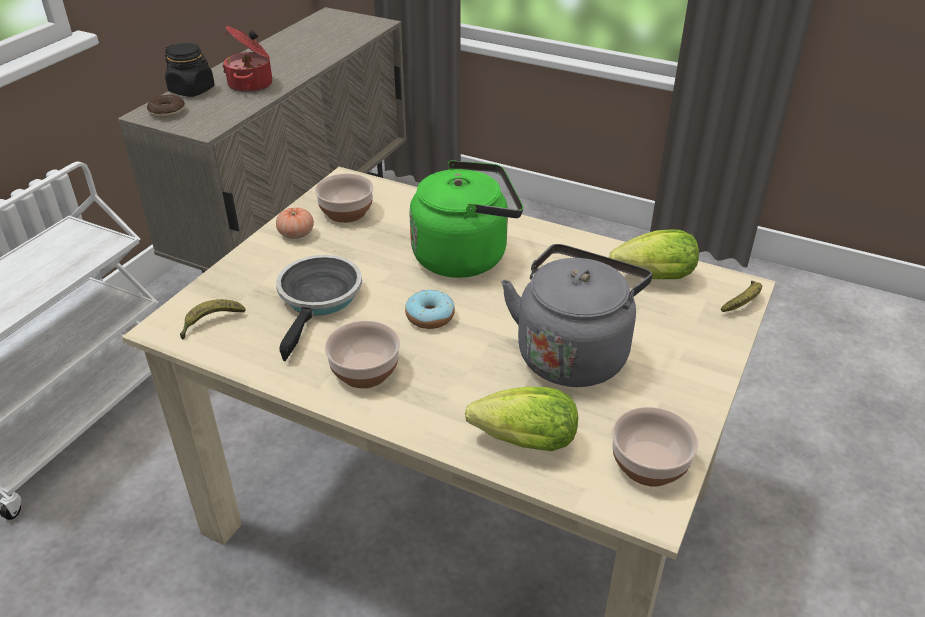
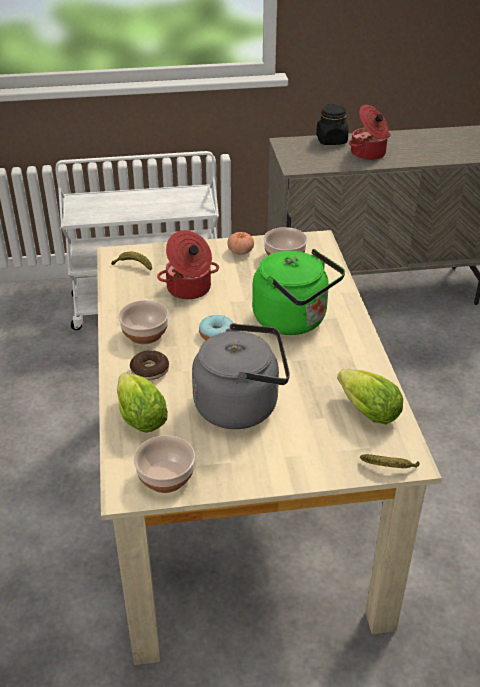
camera: 55 degrees right, 0 degrees up
donut [147,95,185,118] -> donut moved to [130,350,169,381]
frying pan [276,255,362,361] -> cooking pot [157,230,219,299]

